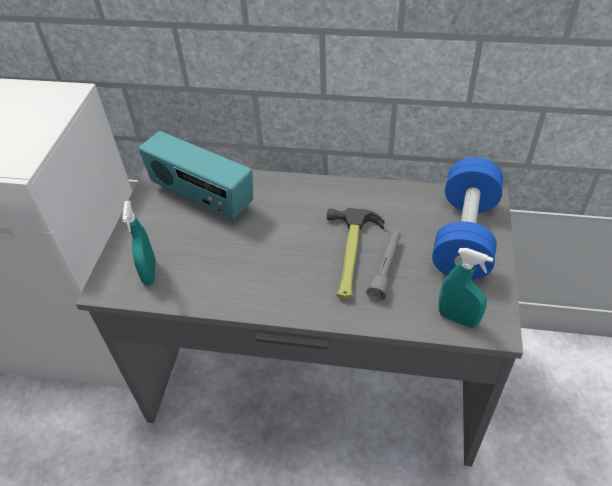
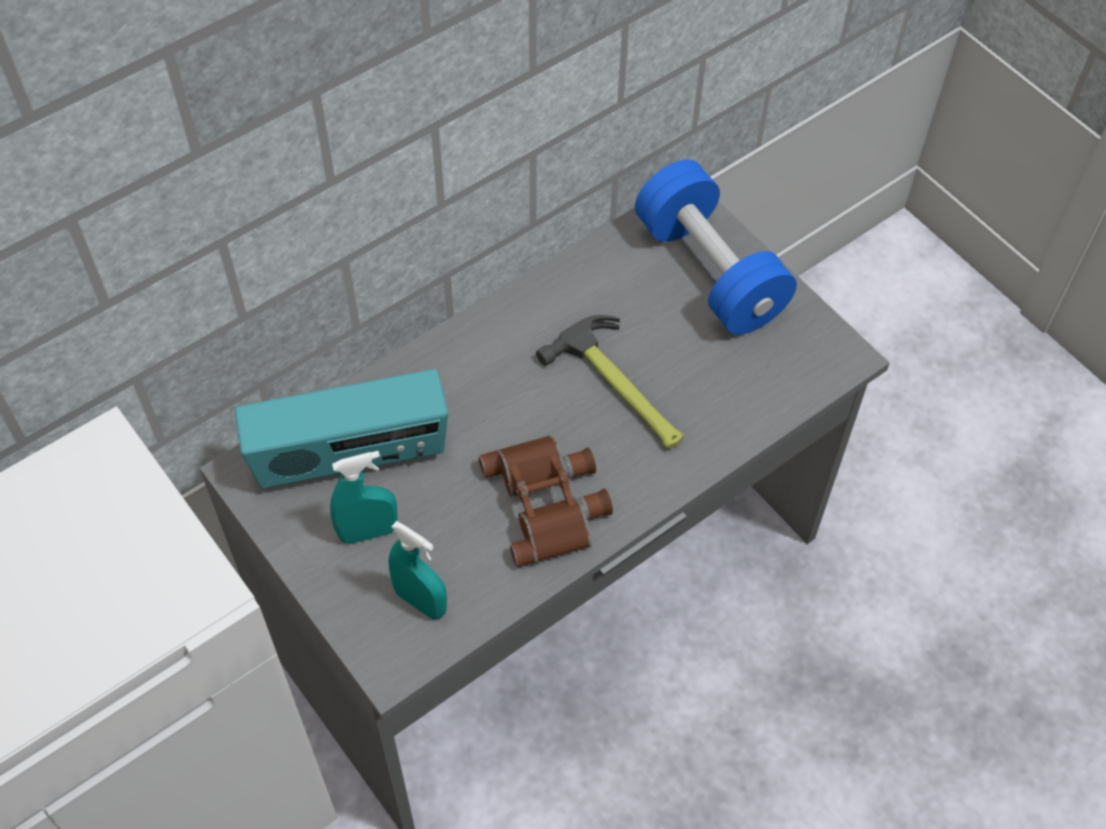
camera: 50 degrees left, 10 degrees up
grey flashlight [366,231,401,301] -> none
turquoise spray bottle [439,248,494,328] -> turquoise spray bottle moved to [330,451,398,544]
none -> brown binoculars [479,435,613,567]

